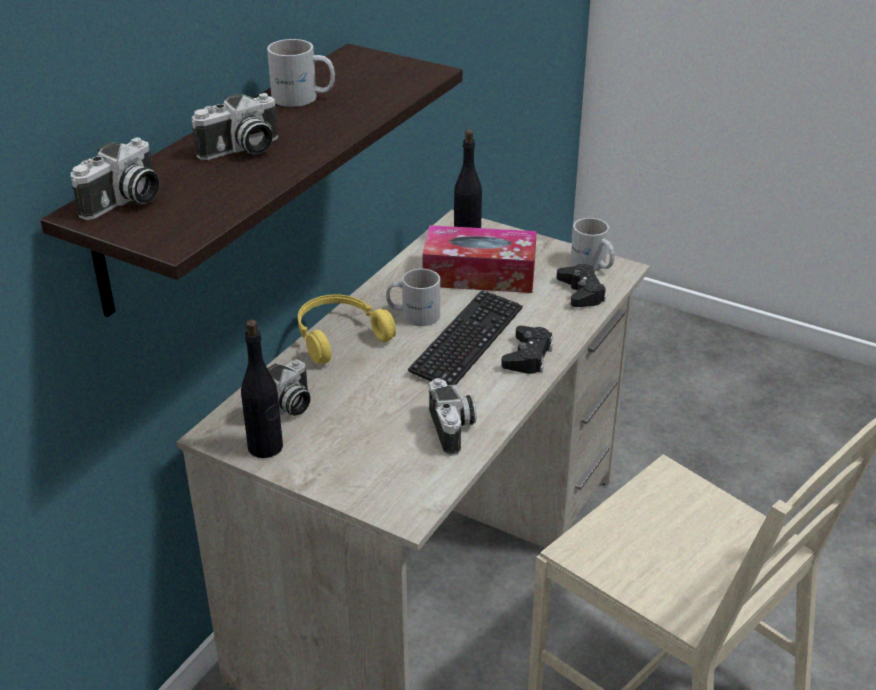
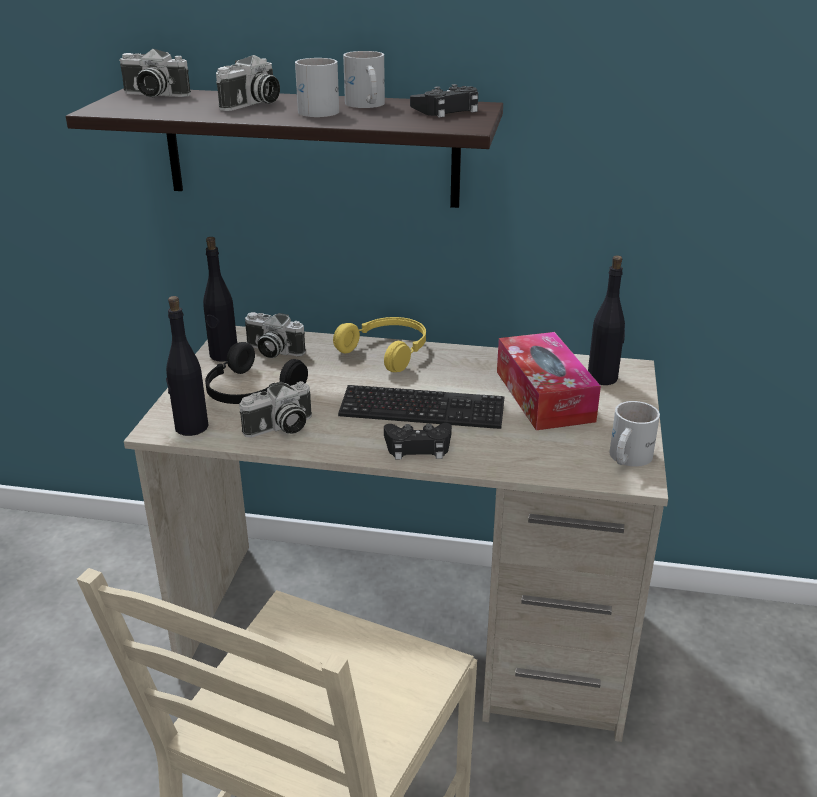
camera: 70 degrees right, 5 degrees down
camera [192,93,278,160] -> camera turned 90 degrees counterclockwise [216,55,280,111]
white mug [386,269,440,326] -> white mug moved to [295,58,339,117]
black game controller [557,264,606,307] -> black game controller moved to [410,84,478,118]
none -> black bottle [166,296,208,436]
none -> black headphones [205,342,308,404]

